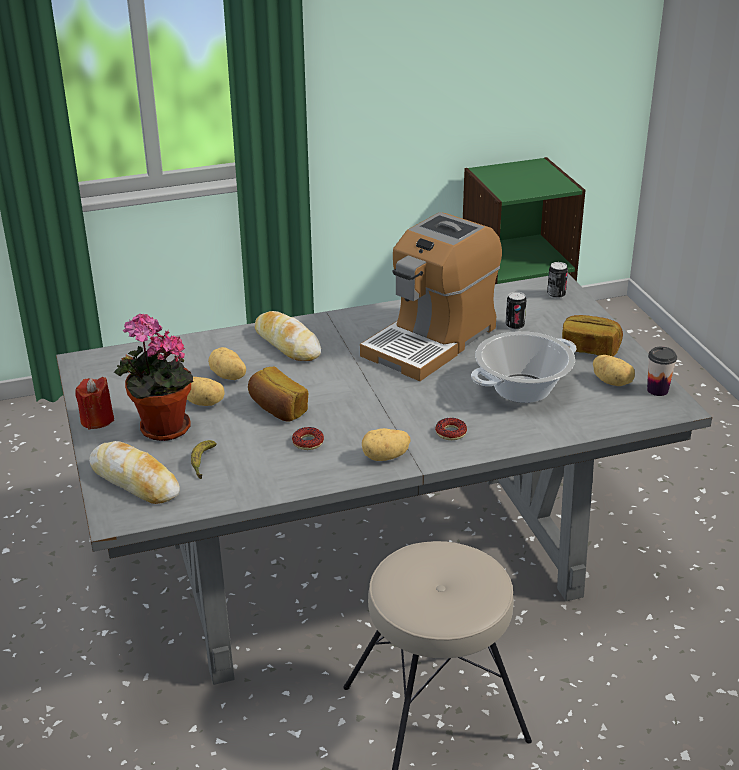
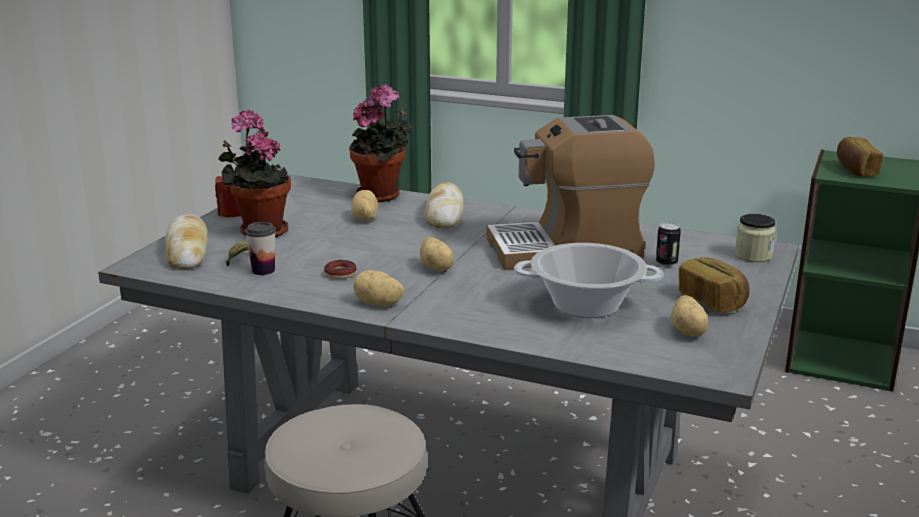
camera: 40 degrees right, 10 degrees down
potato [187,377,225,406] -> potato moved to [420,237,454,271]
bread [248,367,308,422] -> bread moved to [837,137,884,177]
donut [435,418,467,440] -> none
can [547,262,568,299] -> jar [735,214,776,262]
cup [647,346,677,396] -> cup moved to [245,222,276,275]
none -> potted plant [349,84,414,202]

